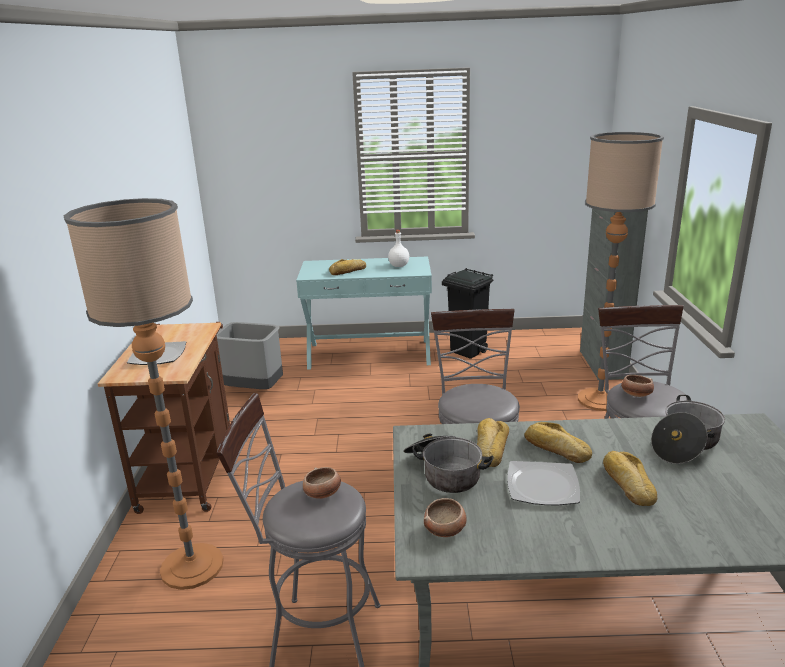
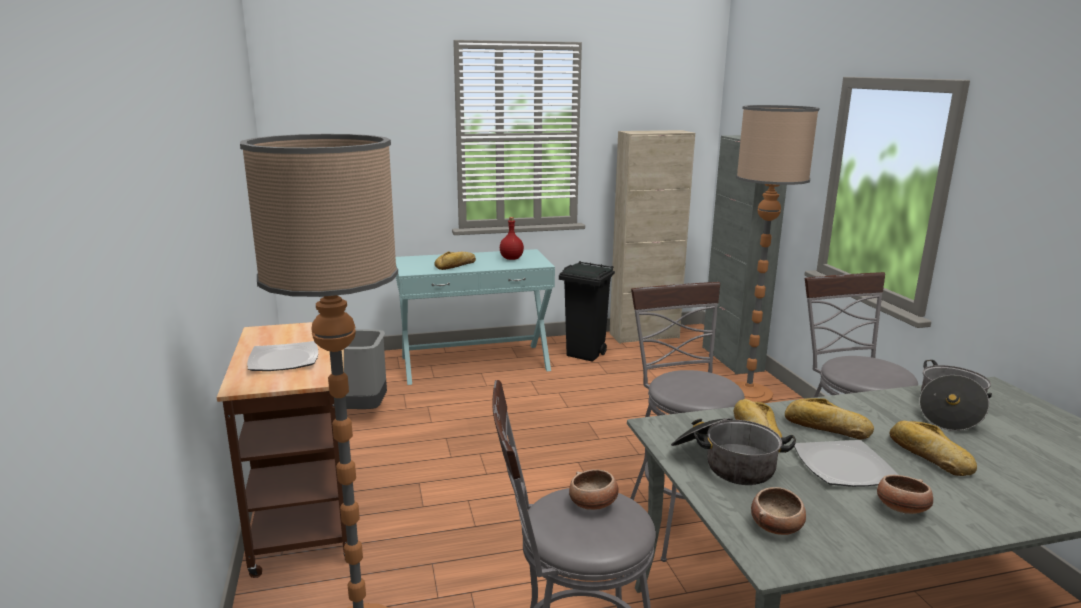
camera: 15 degrees left, 5 degrees down
white bottle [388,230,409,267] -> red bottle [500,217,524,260]
bowl [621,375,654,397] -> bowl moved to [877,475,933,514]
none -> beige cabinet [610,130,695,344]

